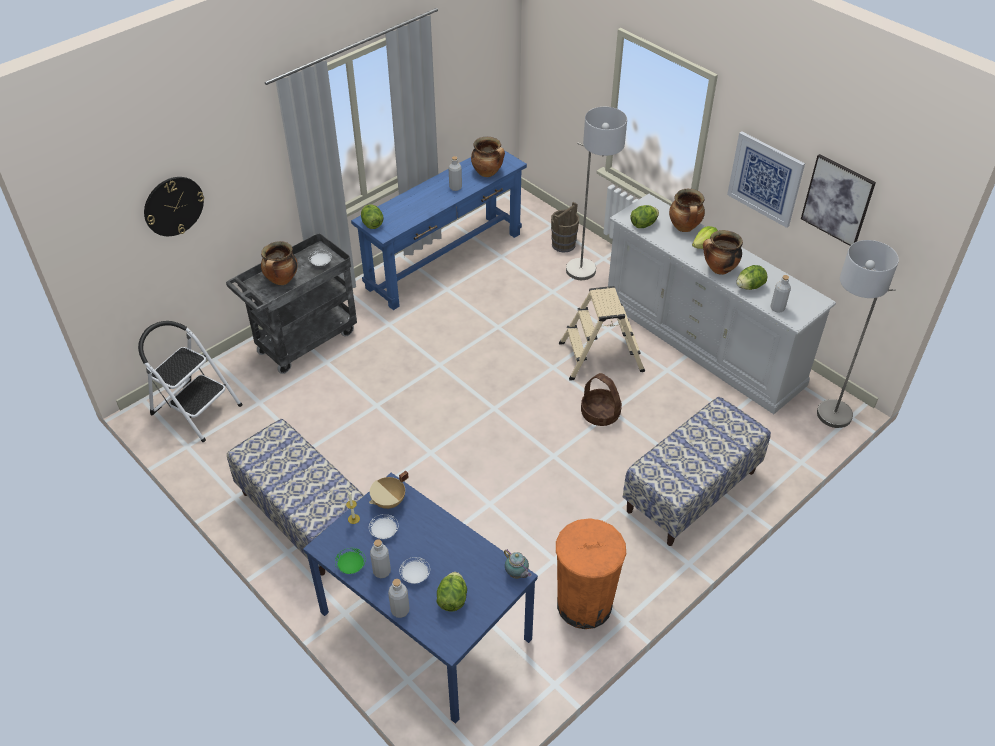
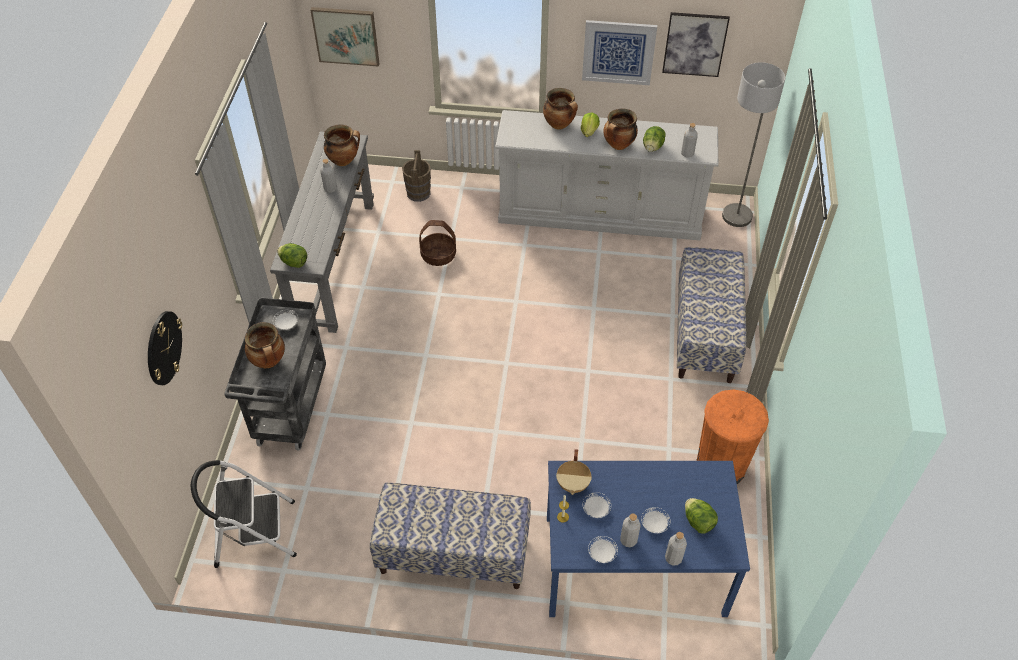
camera: 40 degrees left, 5 degrees up
green plate [335,548,366,574] -> white plate [588,536,618,563]
blue console table [351,150,527,310] -> grey console table [270,131,374,333]
teapot [504,549,532,579] -> none
beige step ladder [559,286,645,381] -> none
grey floor lamp [566,107,627,280] -> none
basket [581,373,622,426] -> basket moved to [419,220,456,266]
lettuce [630,205,659,228] -> none
none -> picture [310,7,380,67]

